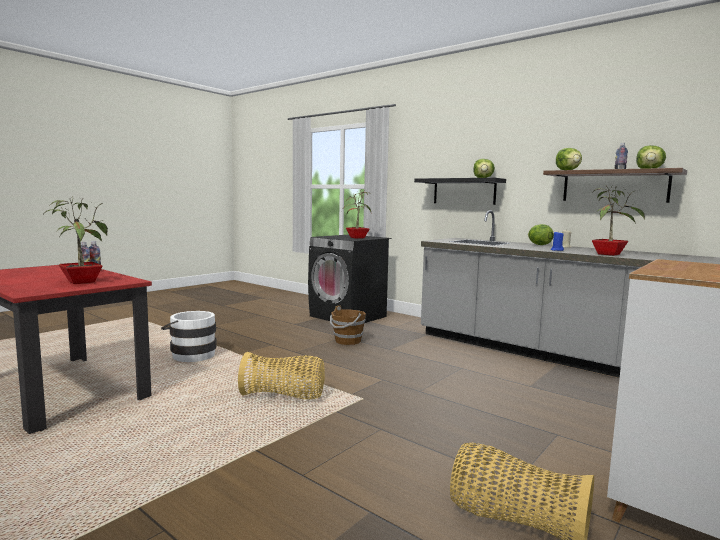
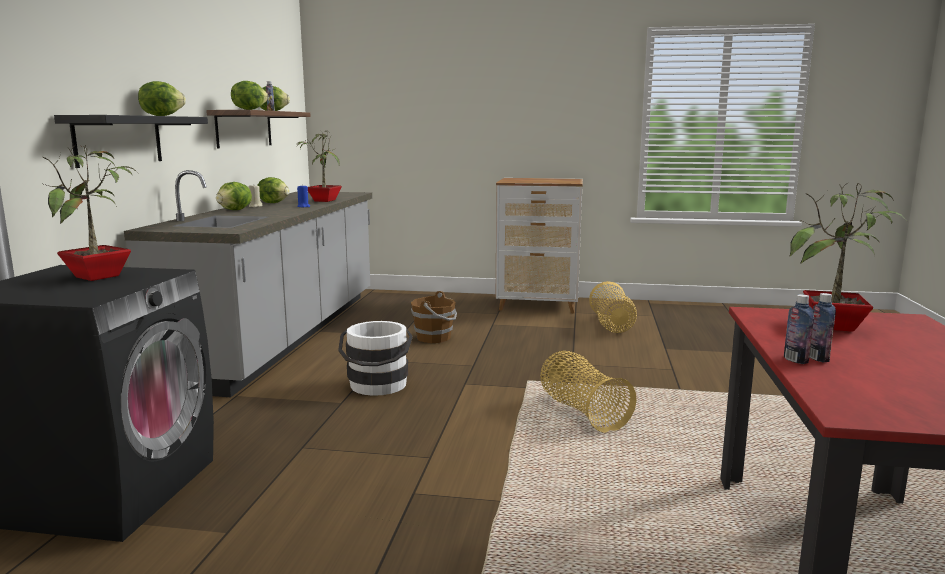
camera: 120 degrees left, 5 degrees up
white bucket [161,311,217,362] -> white bucket moved to [338,321,413,396]
brown bucket [330,305,366,345] -> brown bucket moved to [411,291,457,343]
none -> lettuce [257,177,290,203]

